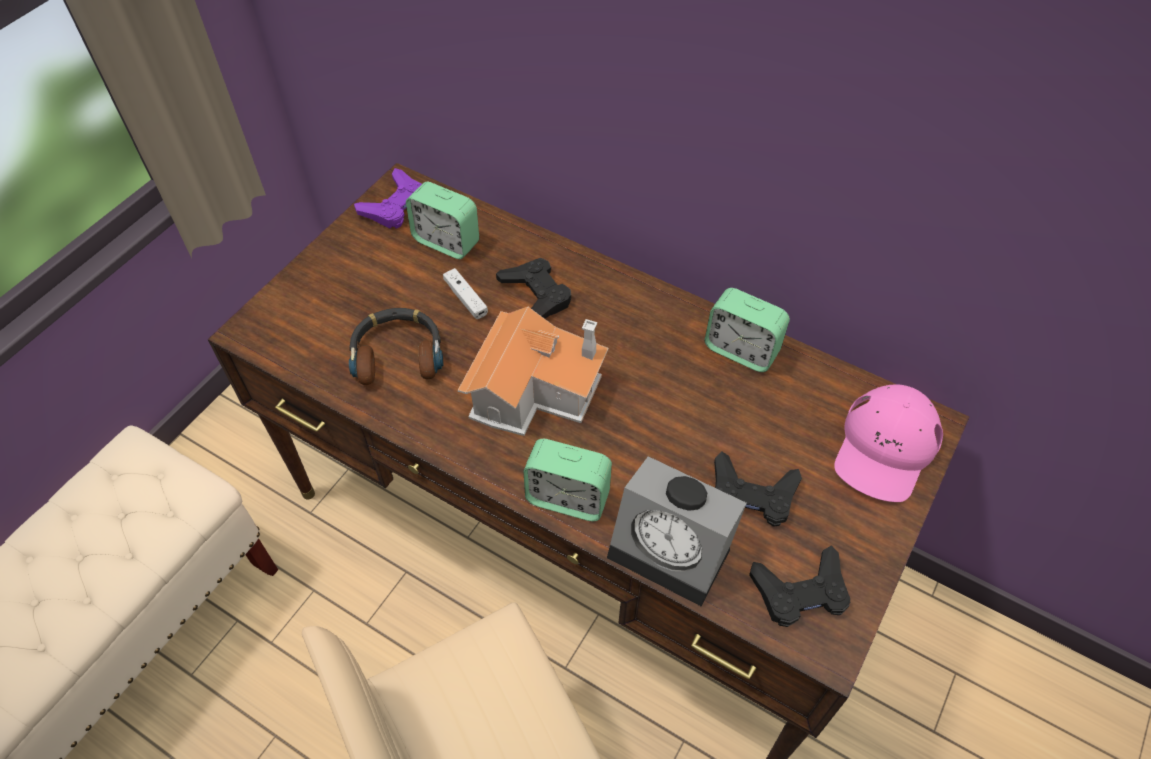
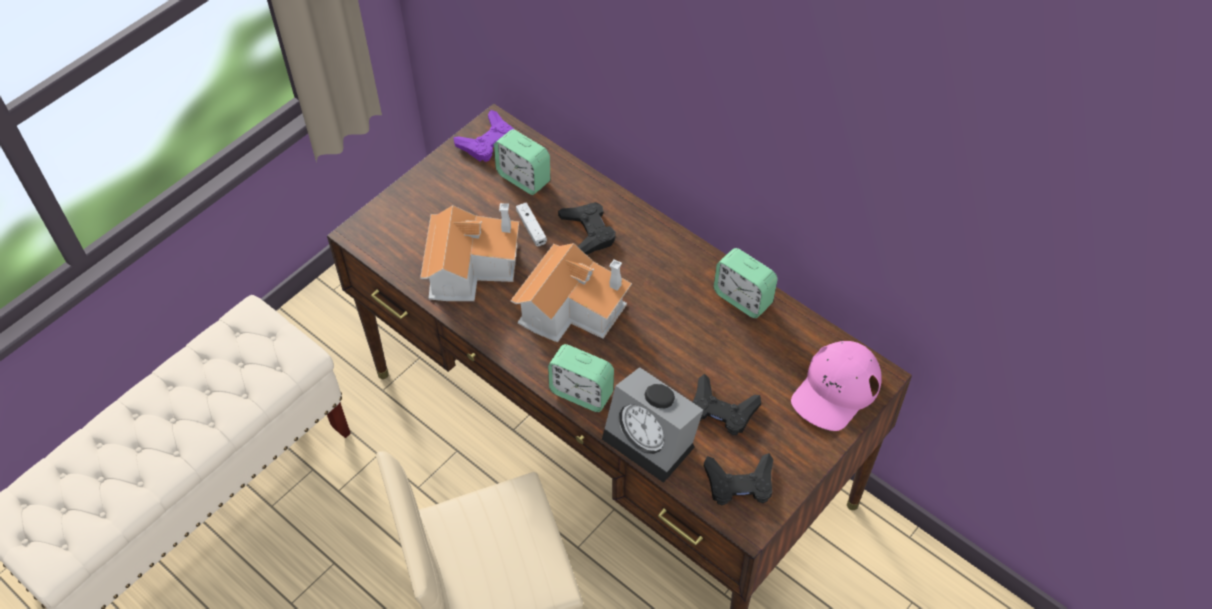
camera: 10 degrees right, 0 degrees up
headphones [349,308,444,385] -> toy house [420,203,519,301]

